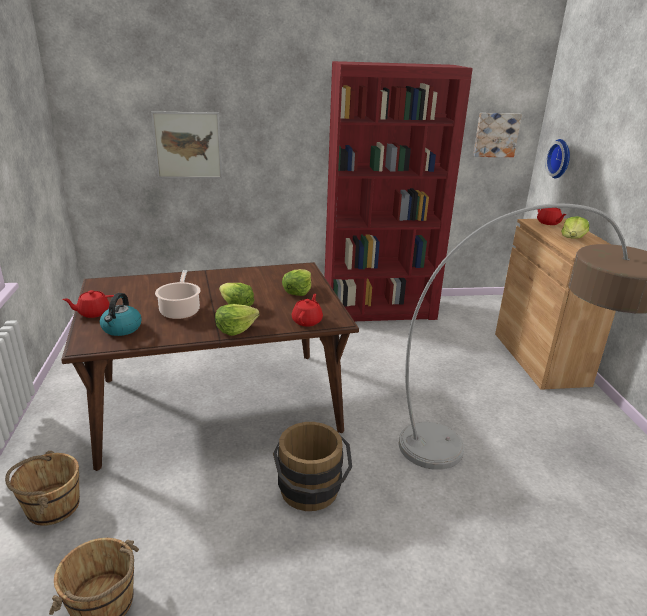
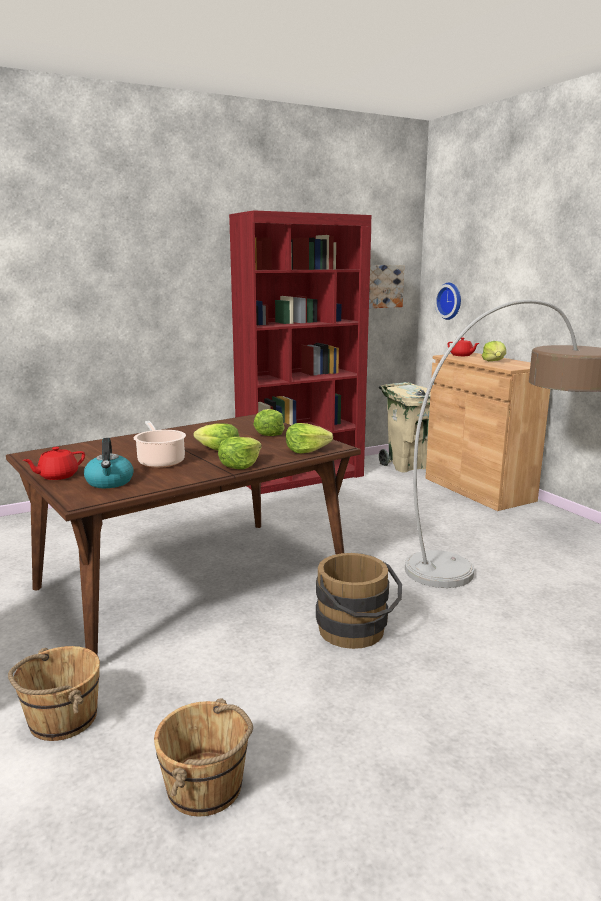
camera: 20 degrees left, 10 degrees down
picture [151,111,222,178] -> none
red teapot [292,294,323,326] -> lettuce [286,423,333,453]
none -> beige trash can [379,382,431,472]

